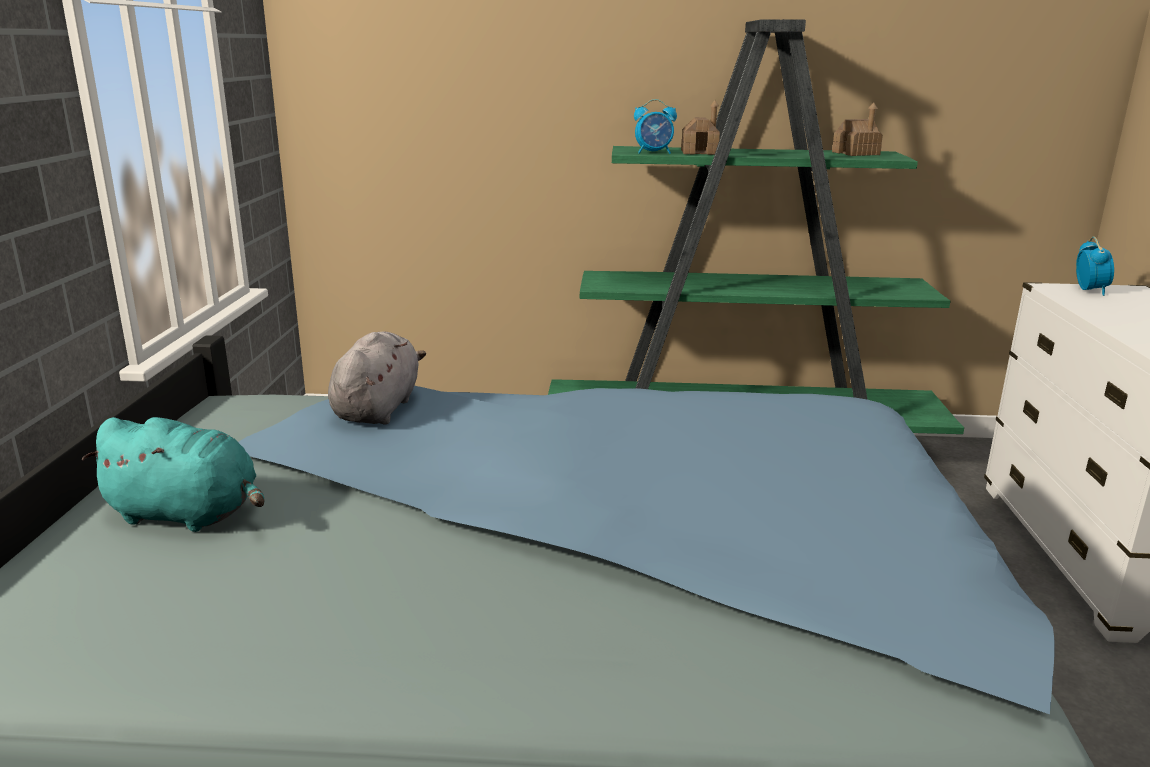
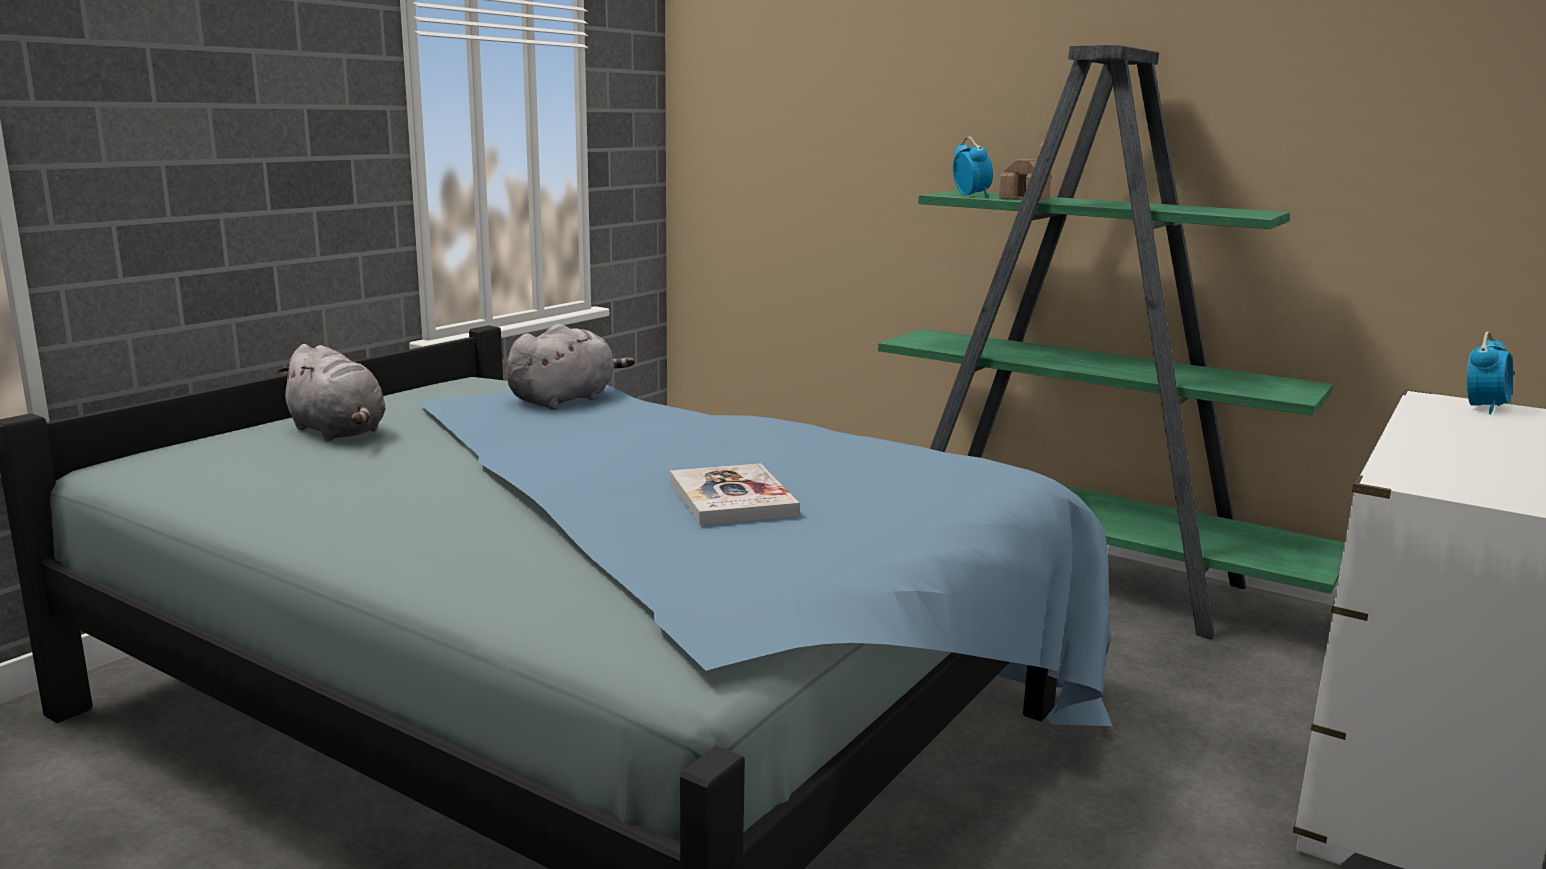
camera: 30 degrees right, 5 degrees down
turquoise plush toy [81,417,265,532] -> grey plush toy [277,344,386,441]
alarm clock [634,99,677,154] -> alarm clock turned 135 degrees counterclockwise [953,137,993,198]
toy house [832,102,883,156] -> none
none -> book [670,464,800,525]

